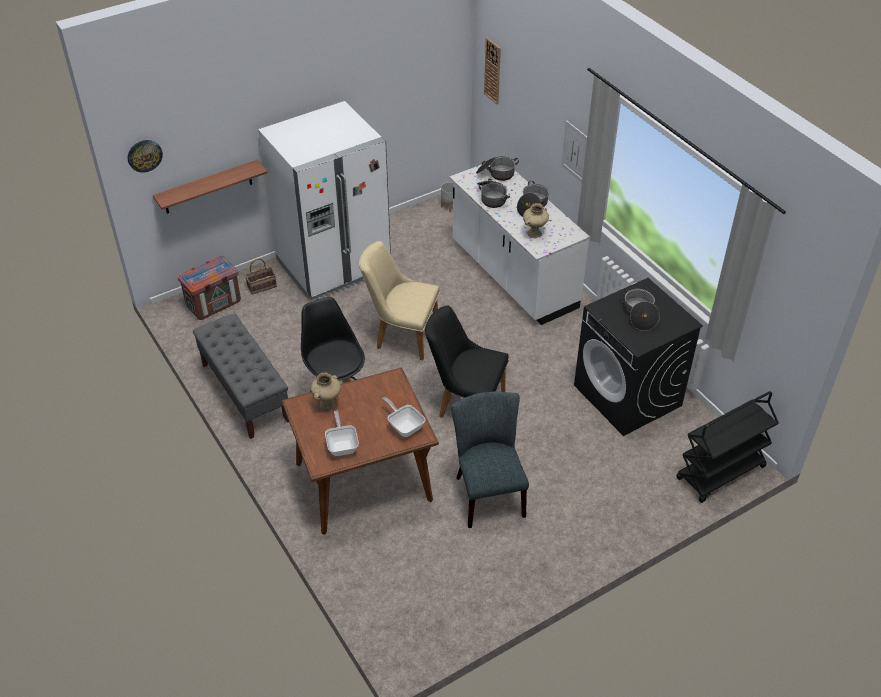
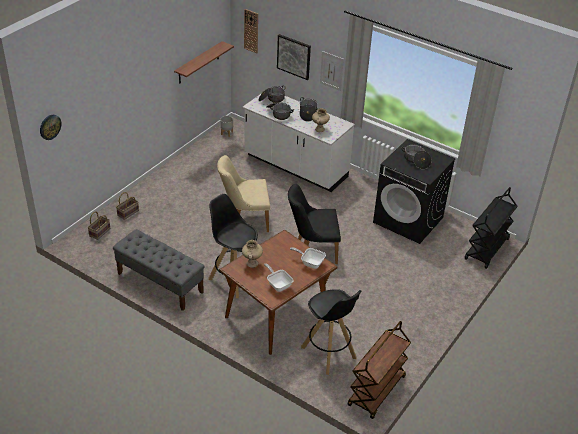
camera: 25 degrees left, 5 degrees down
shelf [153,160,268,214] -> shelf moved to [174,41,234,84]
crate [178,256,241,320] -> basket [88,212,110,240]
white fridge [258,101,391,302] -> none
grey chair [451,392,529,528] -> none
none -> picture [277,34,311,80]
none -> black stool [301,289,361,375]
none -> brown cart [348,321,411,419]

